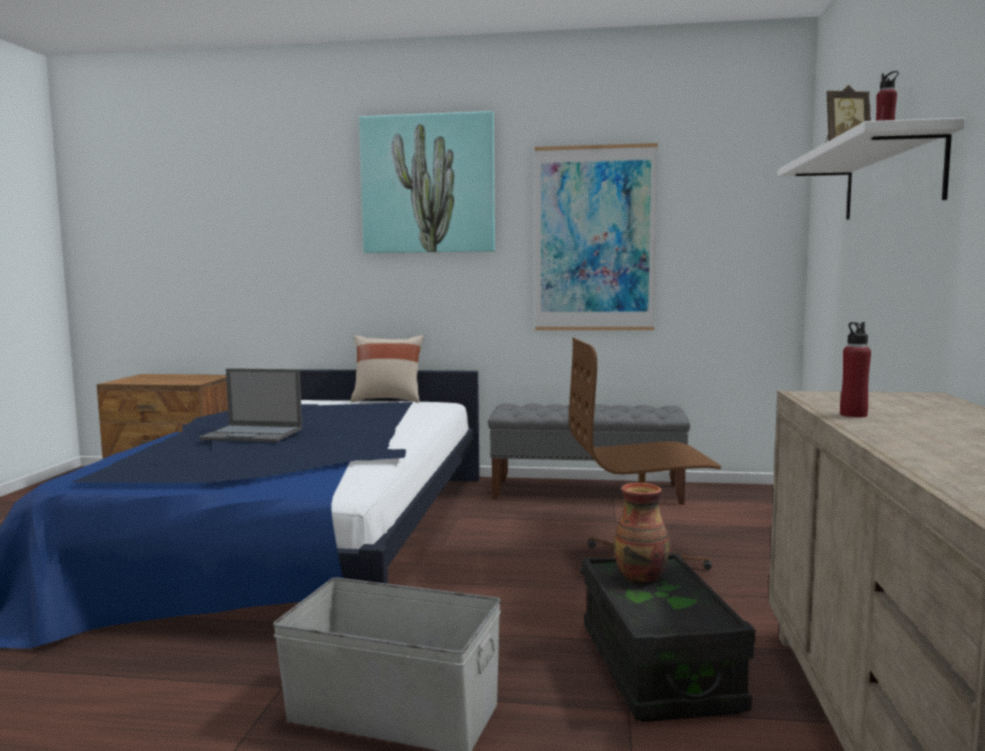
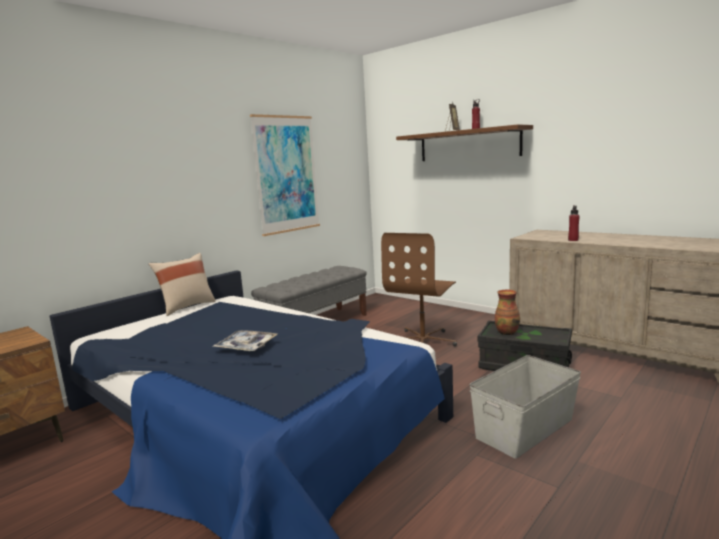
camera: 55 degrees left, 5 degrees up
laptop [199,368,302,442] -> tray [212,330,277,351]
picture [359,111,495,253] -> none
white shelf [777,118,965,220] -> brown shelf [396,124,533,161]

